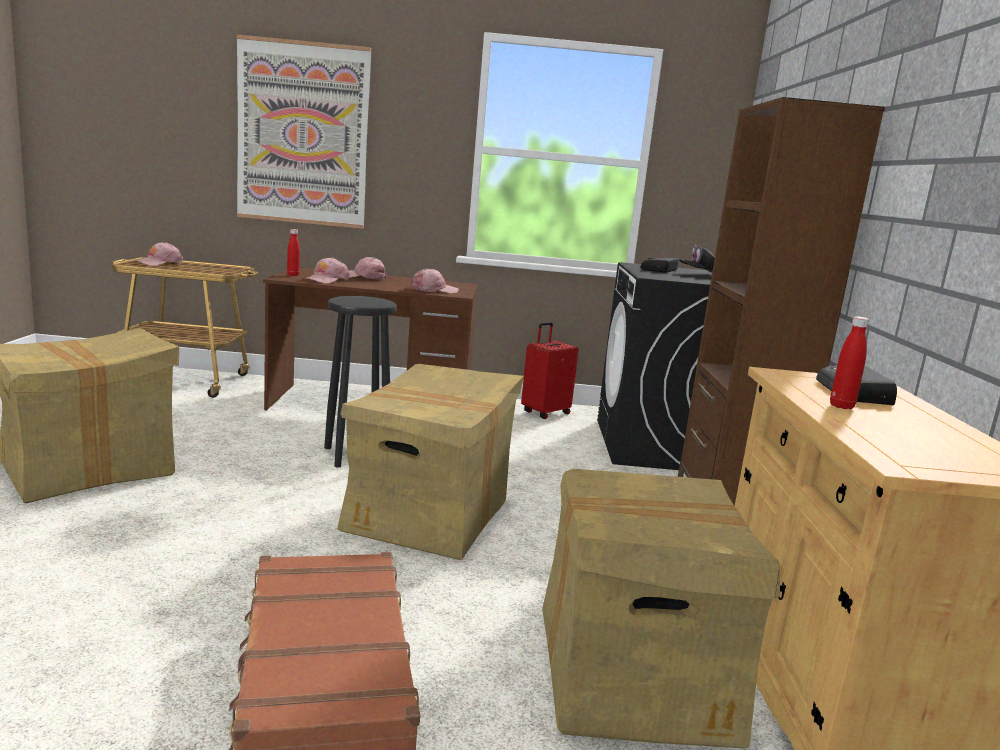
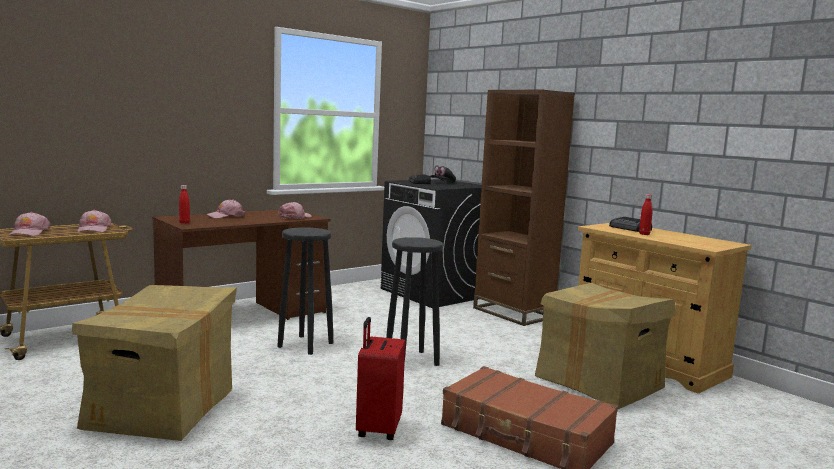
camera: 40 degrees left, 5 degrees down
picture [237,35,371,229] -> none
pink cap [305,257,350,284] -> pink cap moved to [77,210,111,232]
cardboard box [337,364,524,560] -> black stool [386,237,443,366]
red suitcase [521,322,579,419] -> red suitcase moved to [356,317,405,440]

